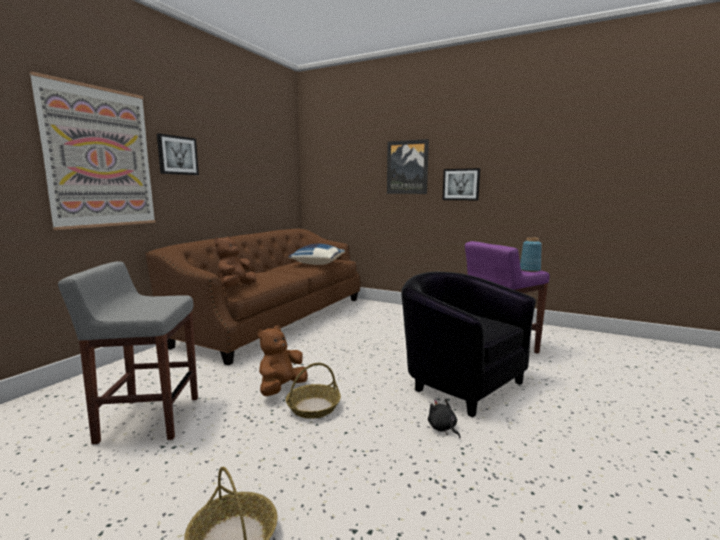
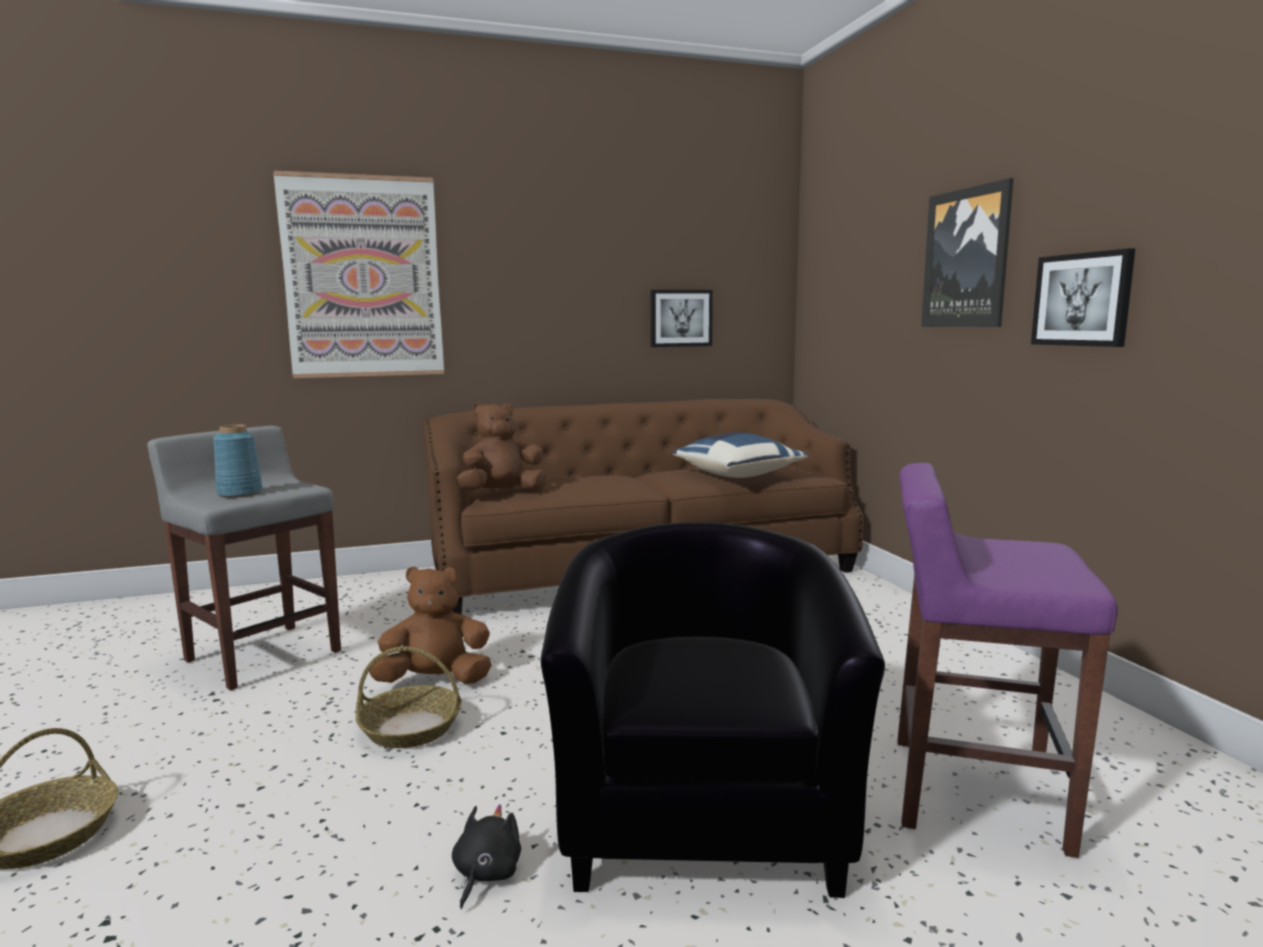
camera: 45 degrees right, 0 degrees up
picture [157,133,199,175] -> picture moved to [651,290,713,347]
blue vase [520,237,542,272] -> blue vase moved to [214,425,263,498]

